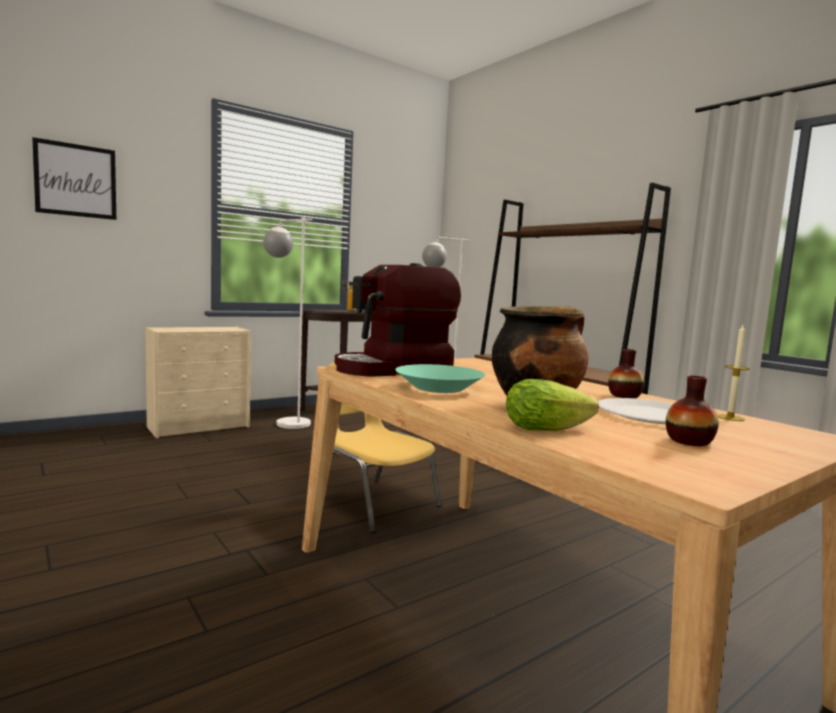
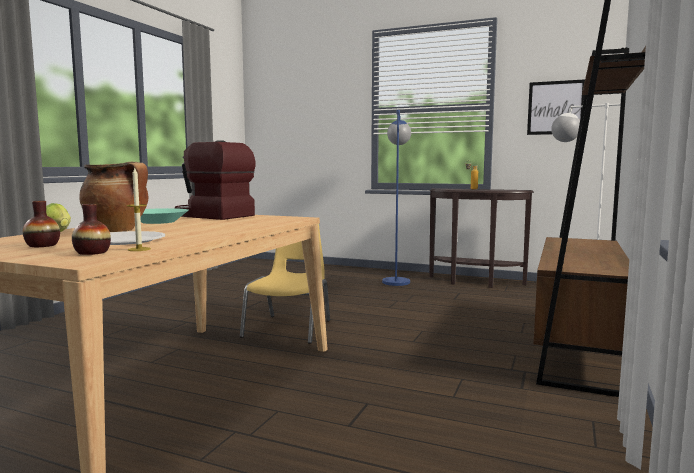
camera: 60 degrees right, 0 degrees up
picture [32,137,116,220] -> picture moved to [527,79,585,135]
beige dresser [145,326,251,438] -> none
white floor lamp [263,217,313,429] -> blue floor lamp [382,110,411,286]
vase [608,349,645,398] -> vase moved to [72,204,111,255]

